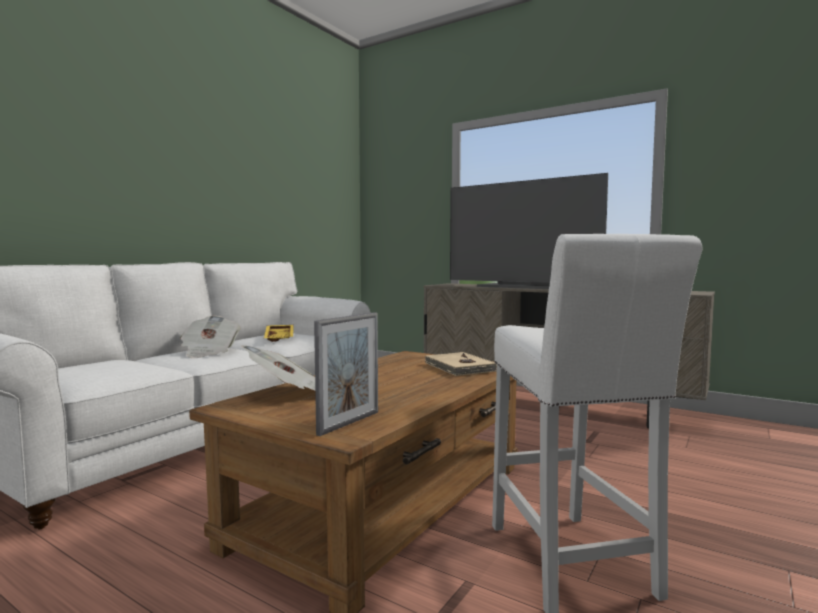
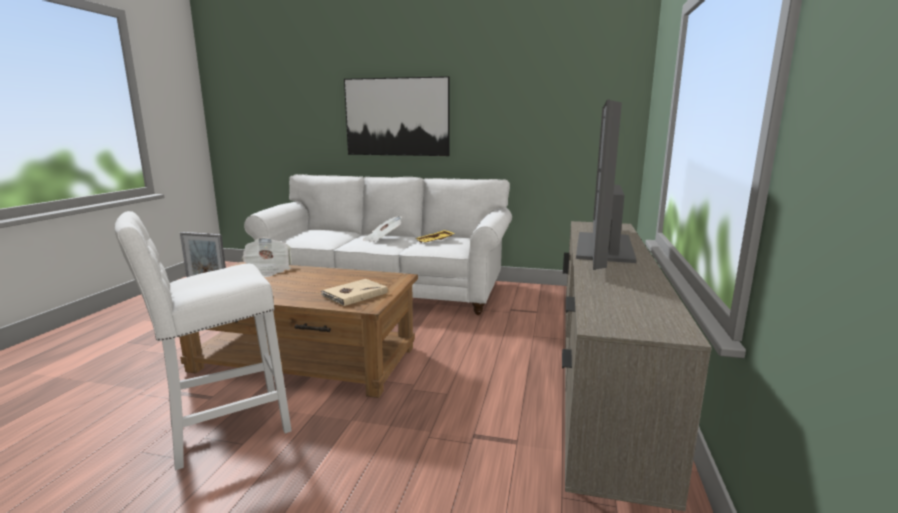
camera: 70 degrees right, 10 degrees up
none -> picture [344,76,449,156]

